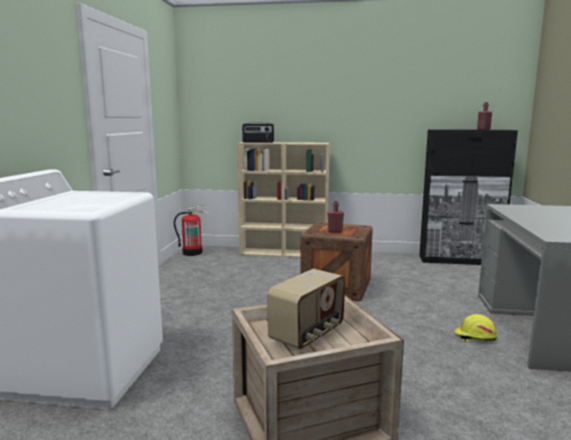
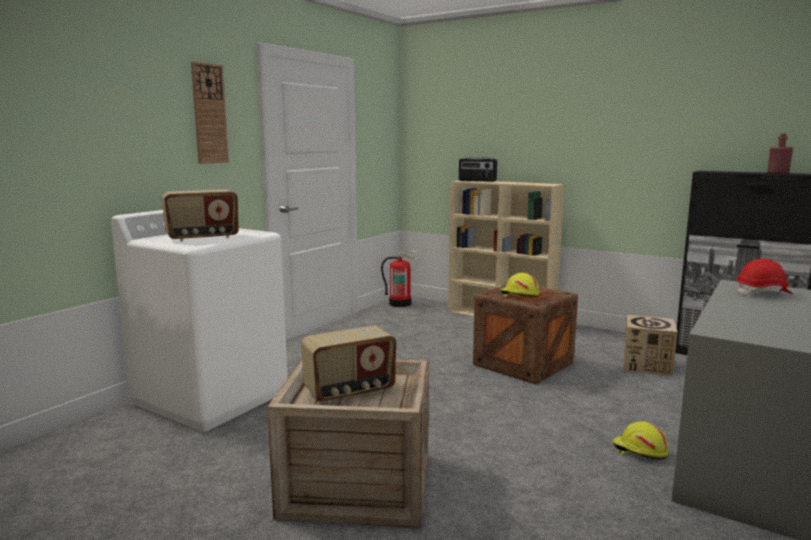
camera: 25 degrees right, 0 degrees up
red bottle [327,201,344,233] -> yellow hard hat [500,273,539,297]
none -> radio [161,189,239,242]
none -> wall clock [191,62,229,164]
none -> cardboard box [623,315,678,376]
none -> red hard hat [736,259,793,295]

